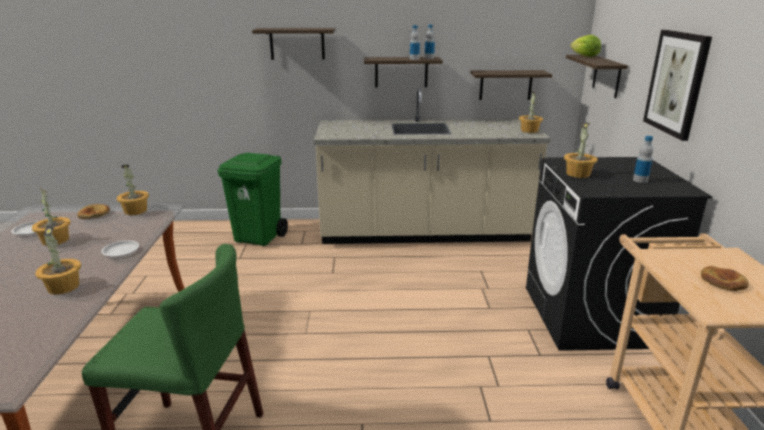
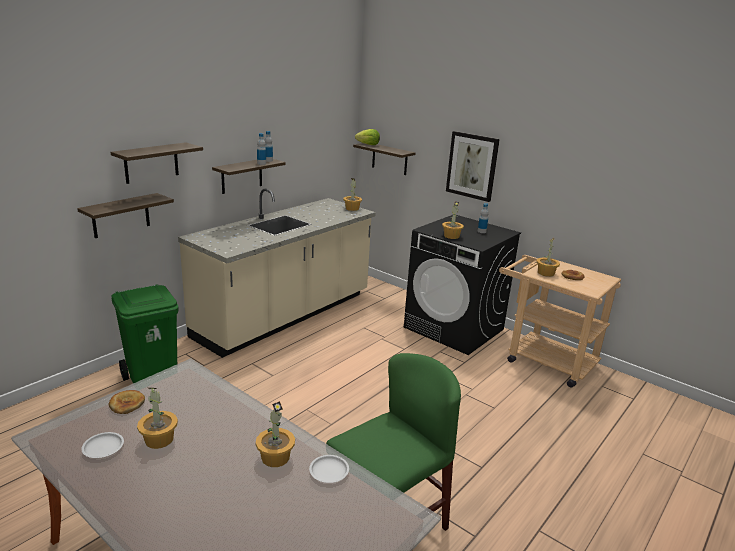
camera: 50 degrees left, 0 degrees up
white plate [101,240,139,257] -> white plate moved to [309,455,349,483]
potted plant [117,164,149,215] -> potted plant moved to [536,238,560,277]
shelf [470,70,552,100] -> shelf moved to [77,193,174,238]

